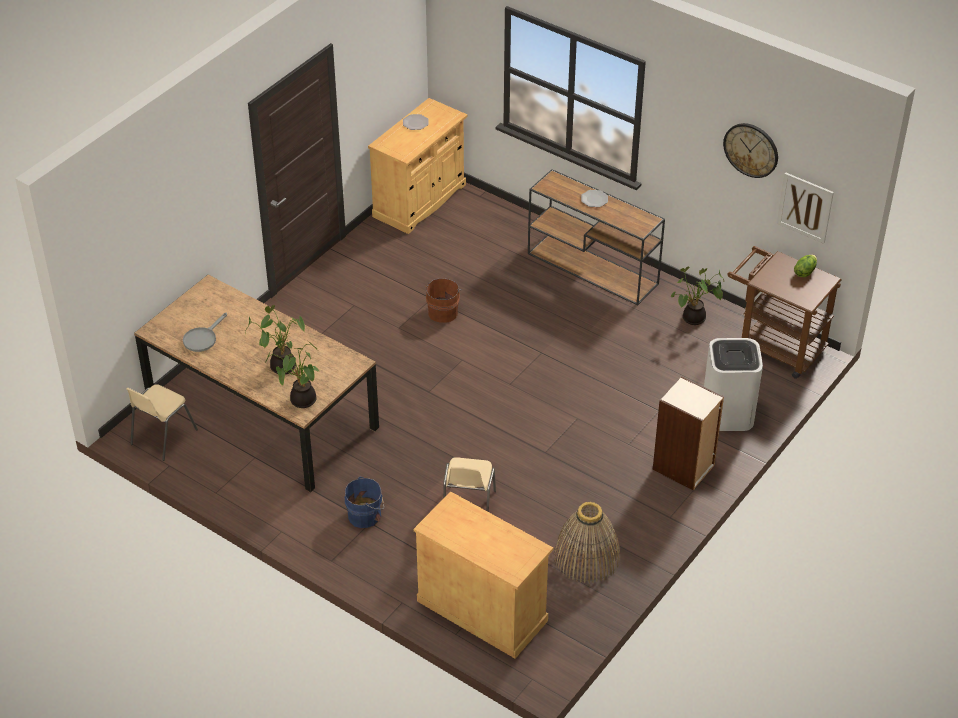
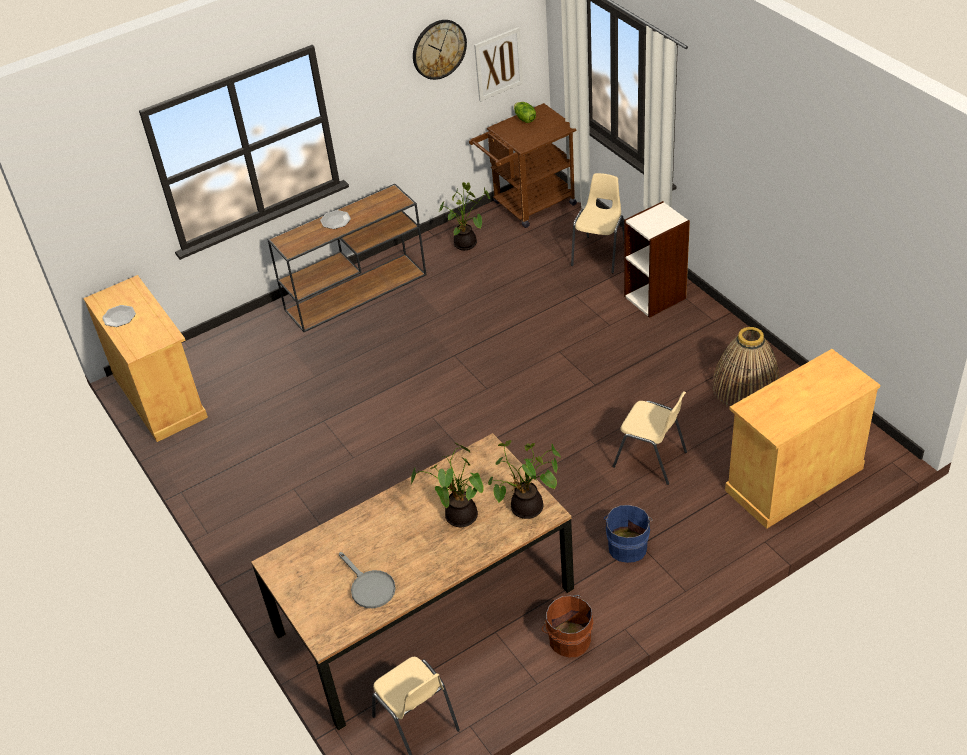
camera: 65 degrees left, 0 degrees up
brown bucket [425,278,461,323] -> brown bucket moved to [542,595,593,657]
white trash can [704,338,763,431] -> beige chair [571,173,624,273]

